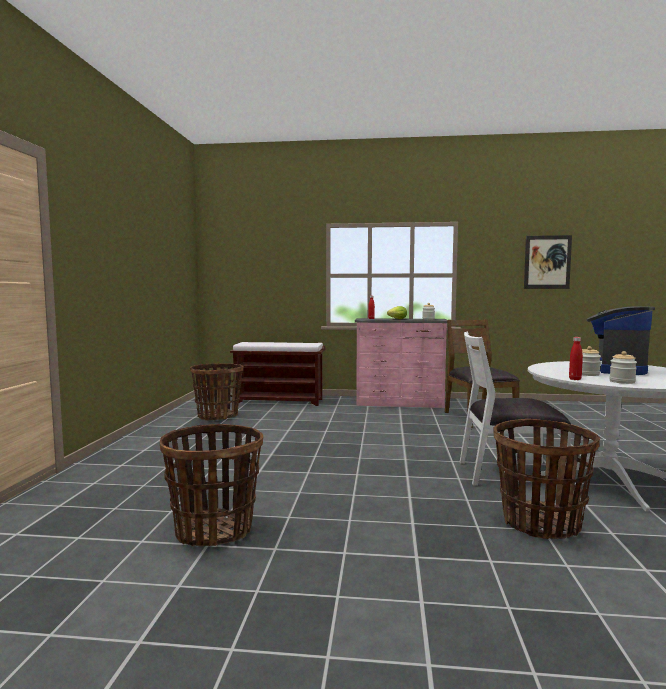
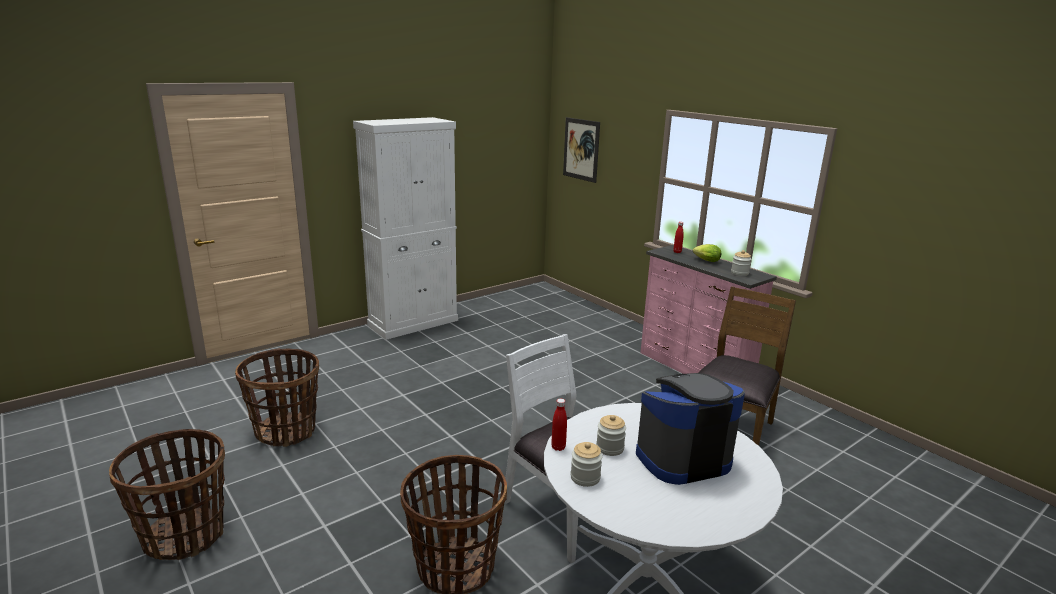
camera: 45 degrees right, 15 degrees up
basket [190,363,243,421] -> basket moved to [109,429,225,560]
brown bench [230,342,326,406] -> none
picture [524,235,572,289] -> picture moved to [563,117,600,183]
none -> white cabinet [353,117,458,340]

